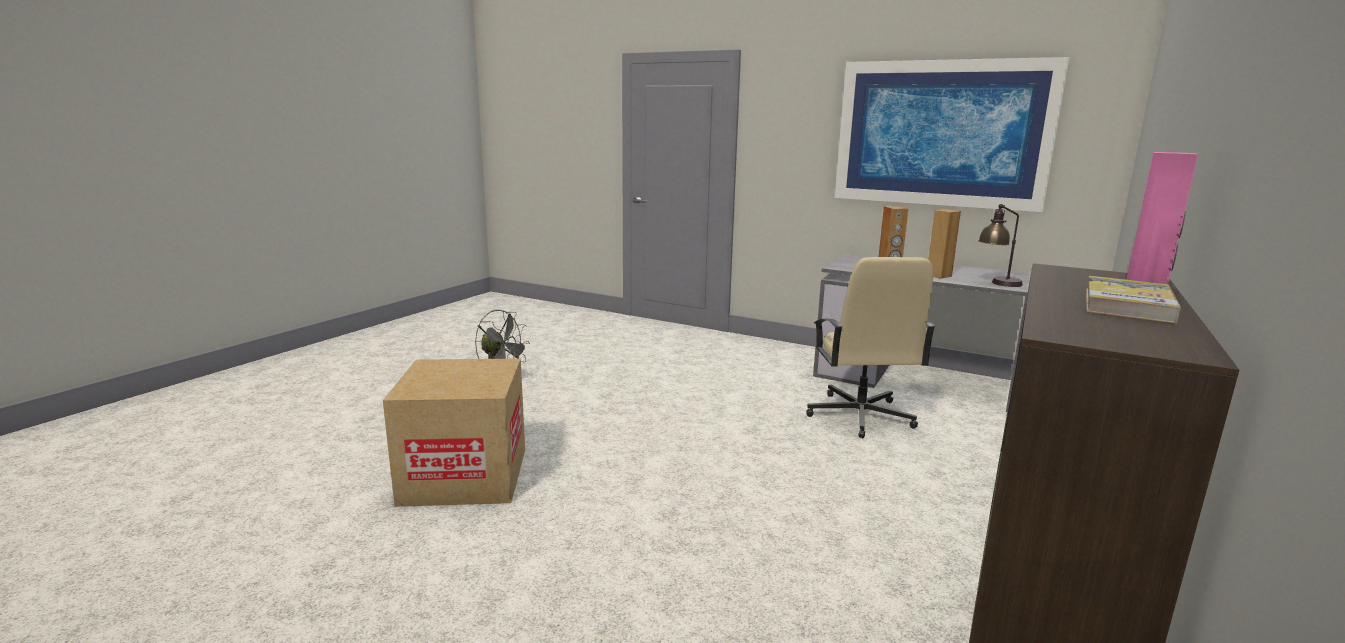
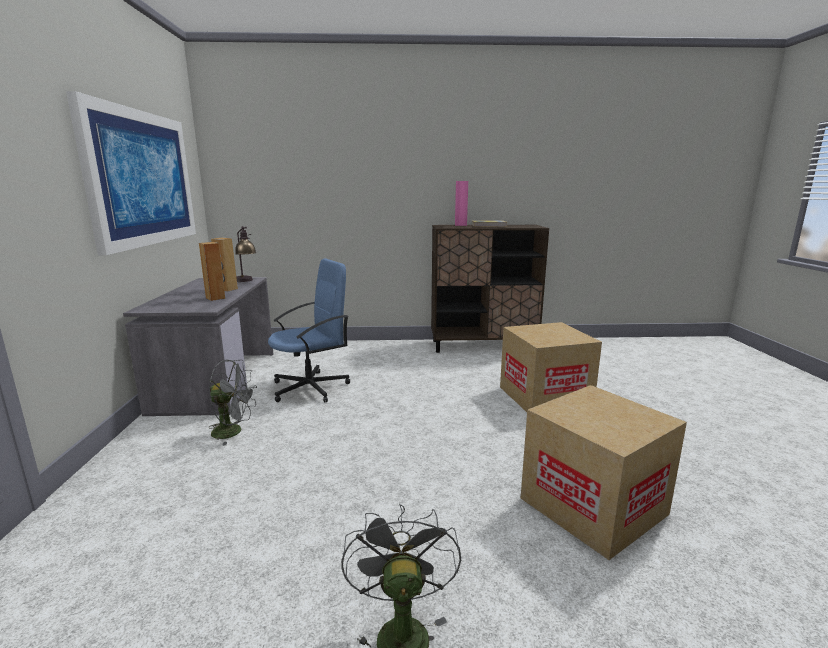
camera: 120 degrees left, 0 degrees up
beige office chair [806,257,936,438] -> blue office chair [268,258,350,403]
none -> grey fan [208,360,257,446]
none -> cardboard box [500,322,602,412]

